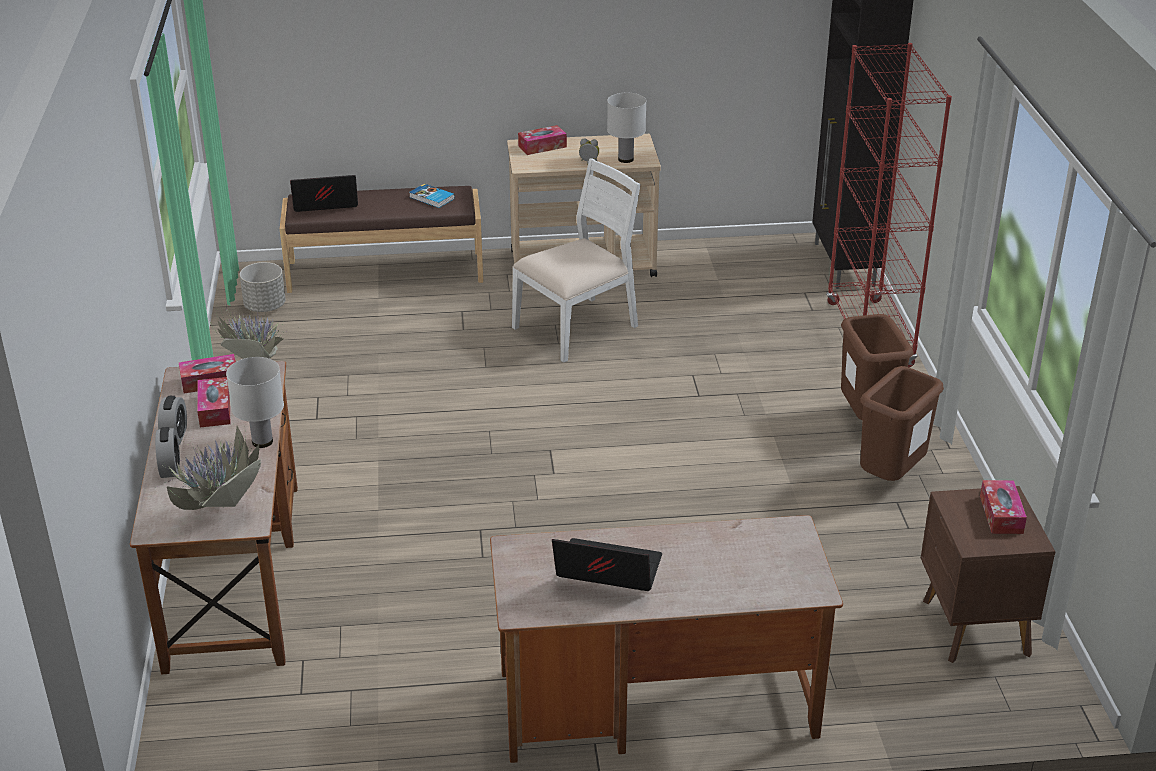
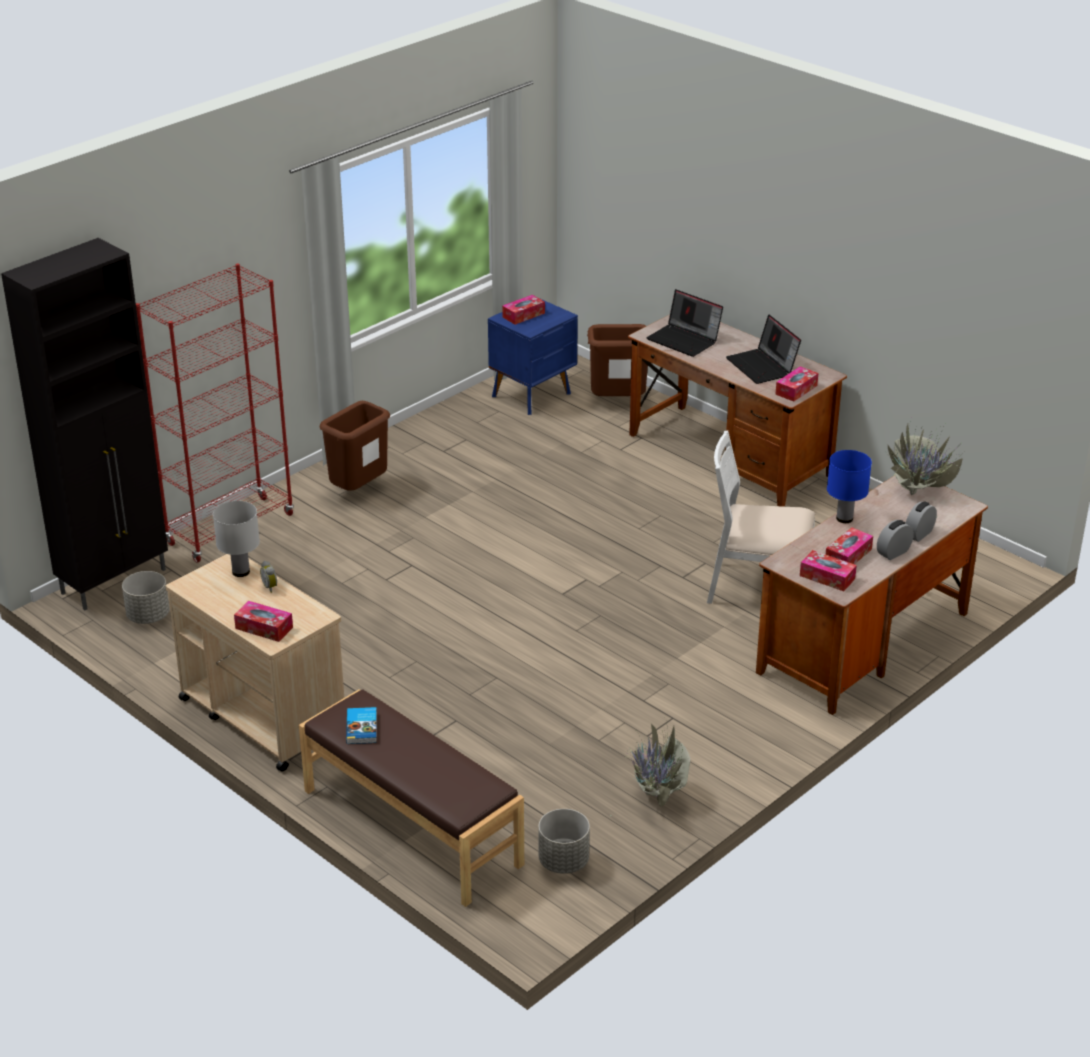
camera: 130 degrees left, 0 degrees up
white table lamp [226,357,284,448] -> blue table lamp [827,450,872,523]
laptop [290,175,358,212] -> laptop moved to [647,289,723,357]
white chair [512,159,641,363] -> white chair moved to [707,430,815,604]
brown trash can [860,366,944,481] -> brown trash can moved to [587,324,648,396]
brown nightstand [921,486,1055,663] -> blue nightstand [488,298,578,415]
none -> grey planter [122,571,169,624]
none -> tissue box [775,366,818,402]

